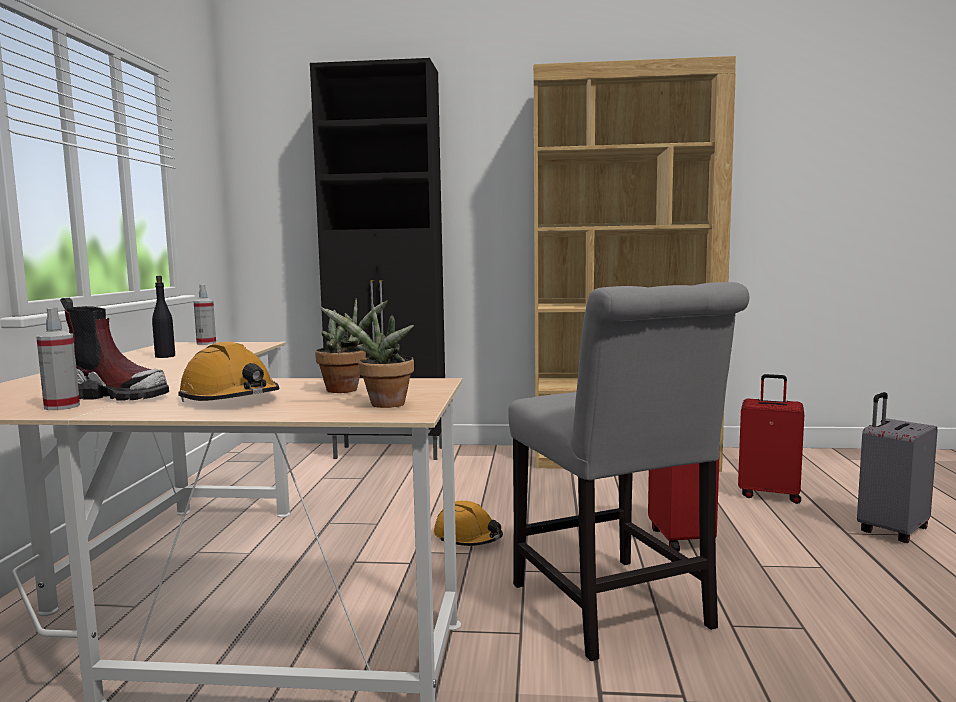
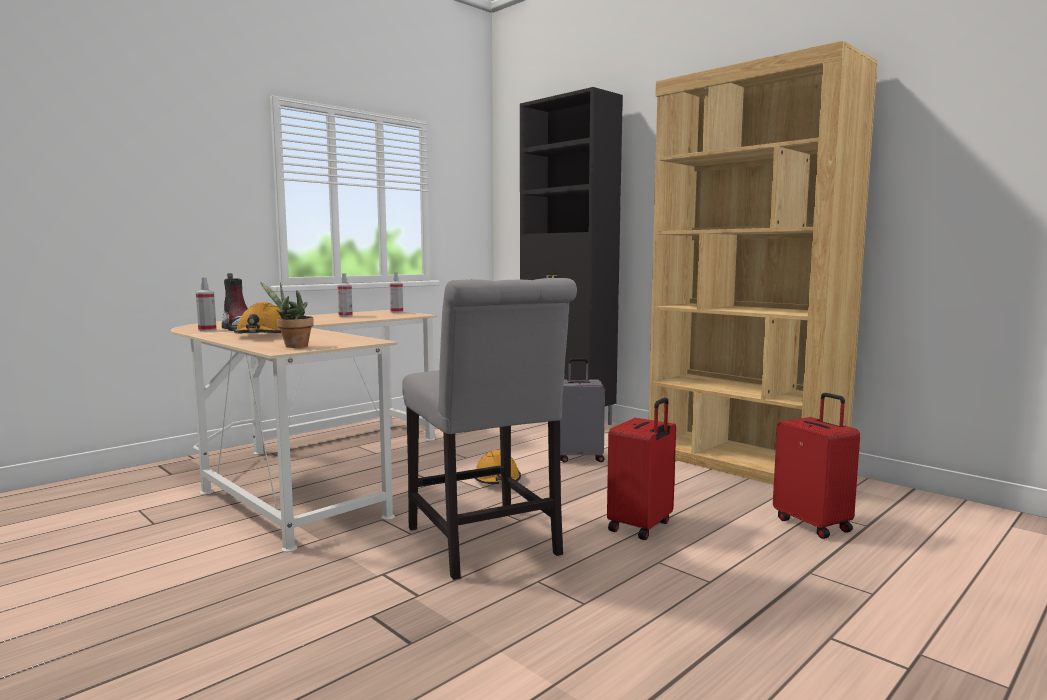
camera: 40 degrees right, 0 degrees up
black bottle [152,276,175,358] -> spray bottle [337,273,353,317]
potted plant [315,298,388,393] -> none
grey chair [508,282,749,661] -> grey chair turned 45 degrees counterclockwise [402,278,577,580]
grey suitcase [857,392,938,543] -> grey suitcase moved to [560,358,605,462]

